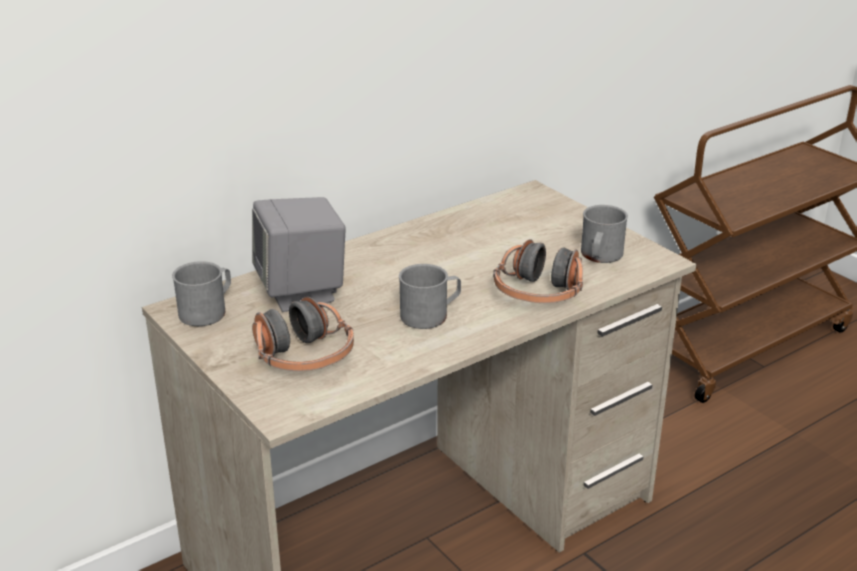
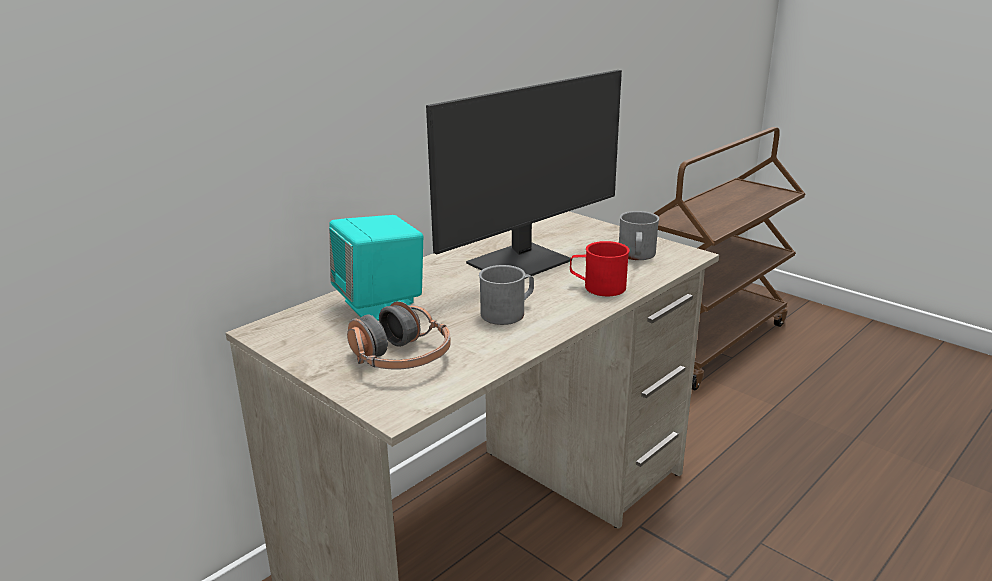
camera: 10 degrees left, 5 degrees down
grey mug [172,261,231,326] -> none
grey speaker [252,197,346,312] -> turquoise speaker [329,215,423,321]
headphones [493,239,583,303] -> red mug [570,241,630,296]
none -> monitor [426,70,622,279]

